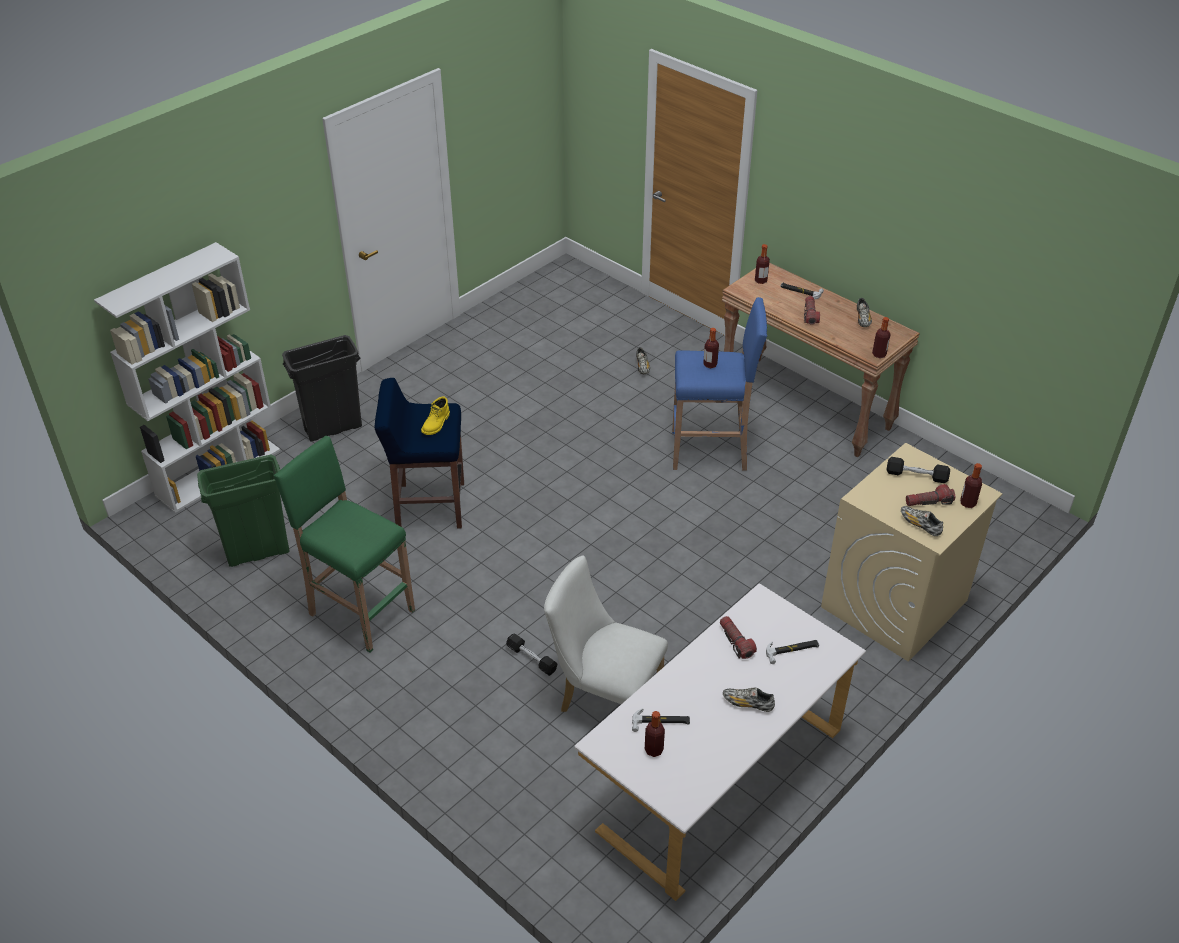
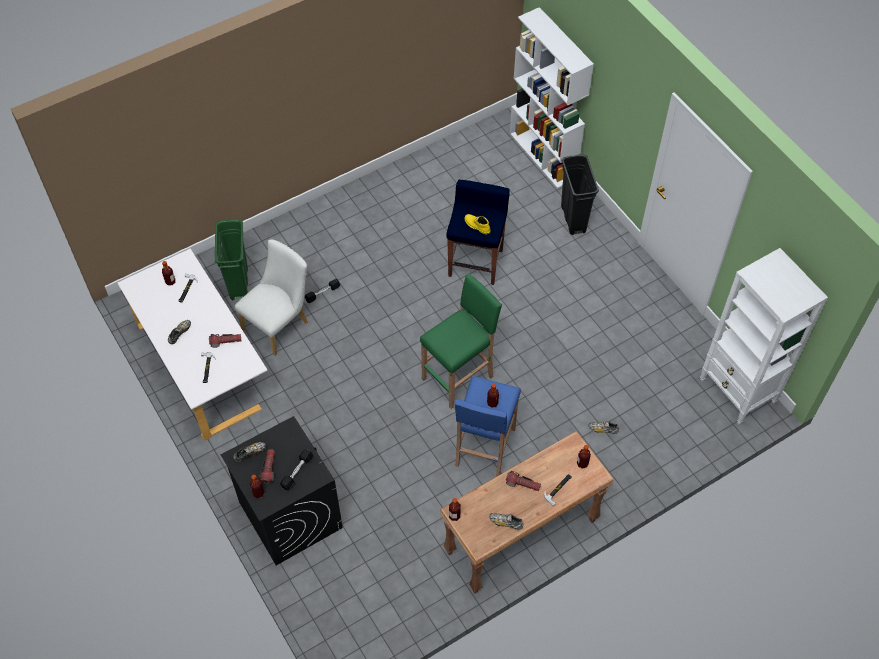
camera: 105 degrees right, 15 degrees up
green trash can [197,455,290,567] -> green trash can moved to [215,219,248,301]
green stool [273,436,415,652] -> green stool moved to [420,274,502,409]
beige washing machine [821,443,1003,662] -> black washing machine [221,416,343,565]
none -> white bookcase [700,248,828,424]

